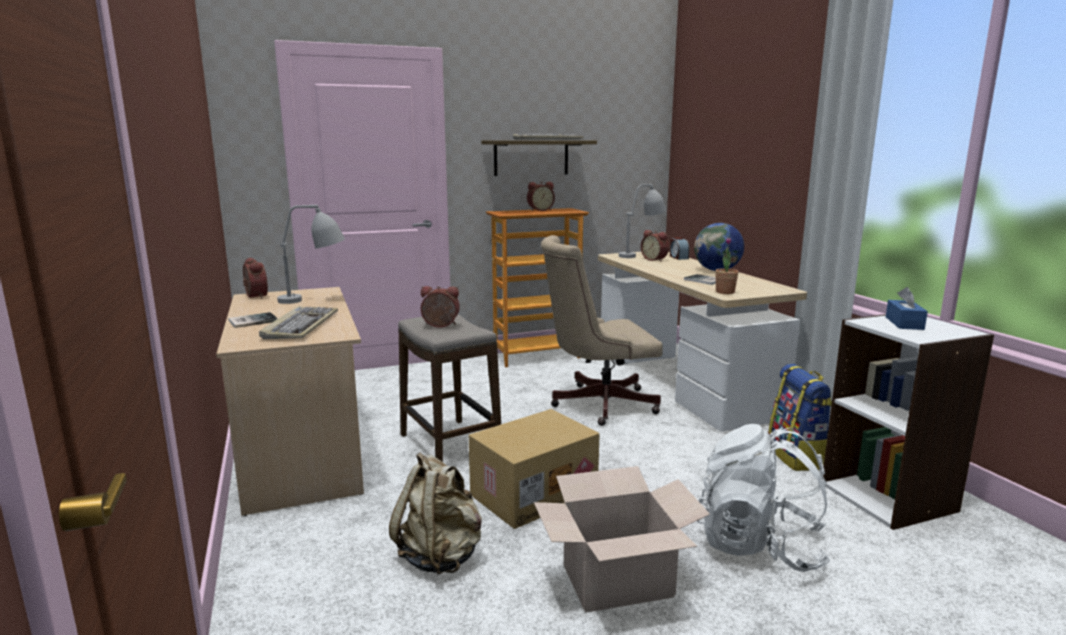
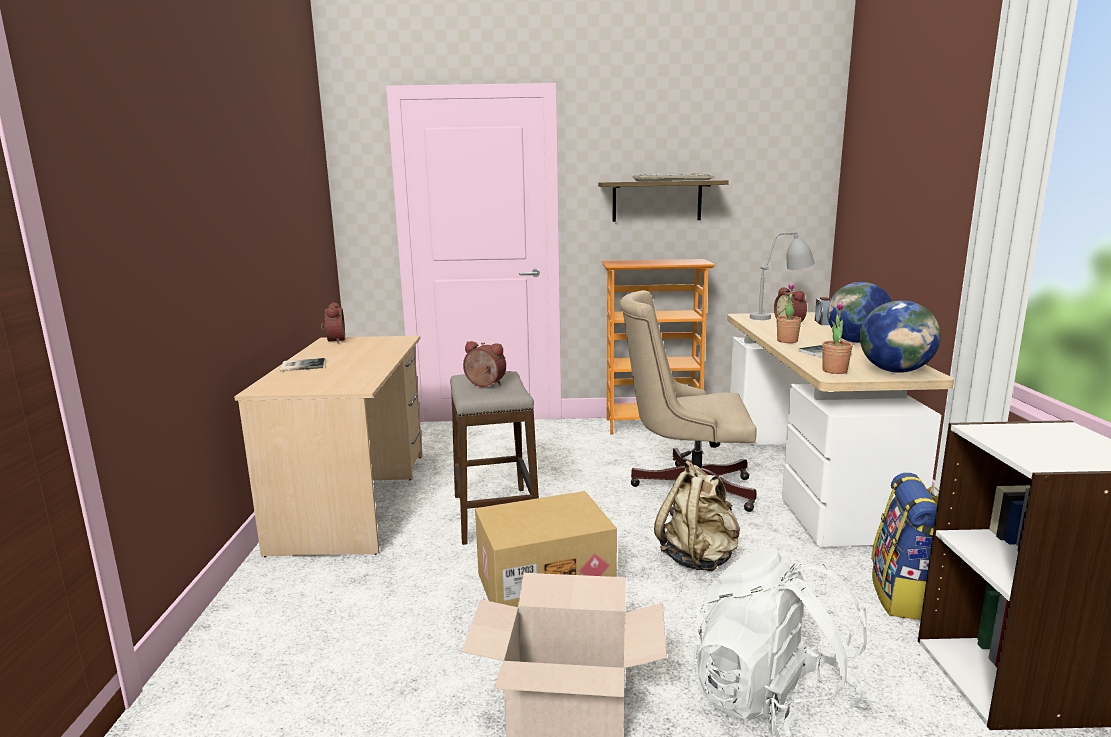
camera: 20 degrees right, 0 degrees up
keyboard [259,306,338,339] -> none
grey table lamp [277,205,345,304] -> none
beige backpack [389,453,482,575] -> beige backpack moved to [654,460,740,571]
alarm clock [527,182,555,211] -> none
blue tissue box [886,287,928,330] -> none
none -> potted plant [777,282,801,343]
none -> globe [860,300,941,373]

